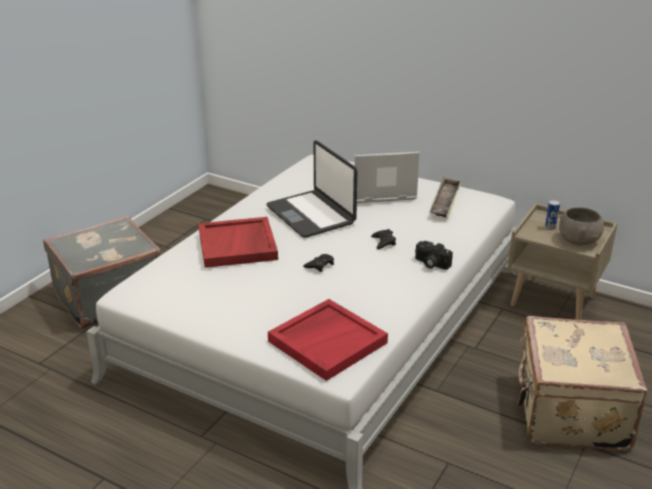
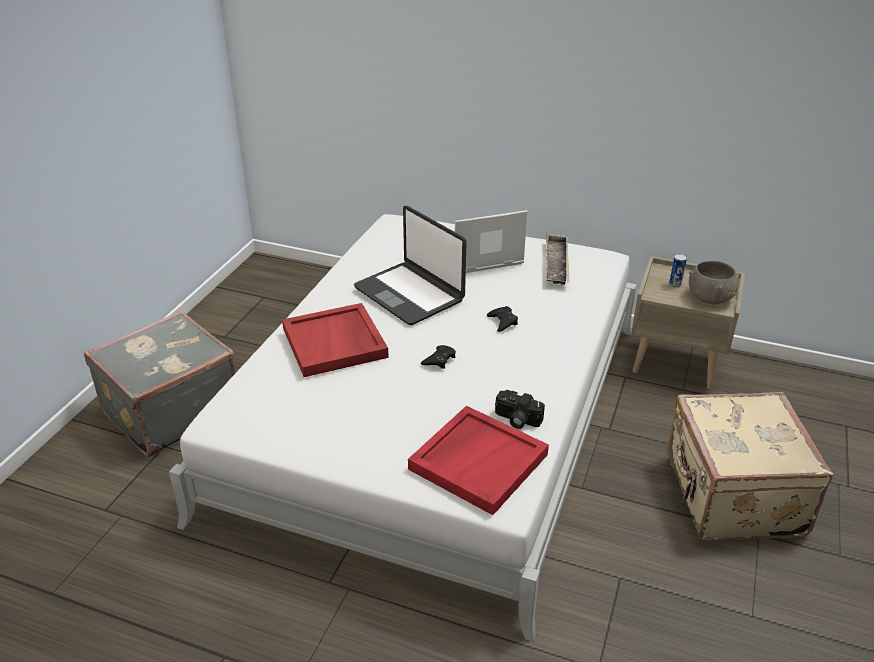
camera: 10 degrees left, 5 degrees up
camera [415,241,453,270] -> camera moved to [495,390,545,429]

